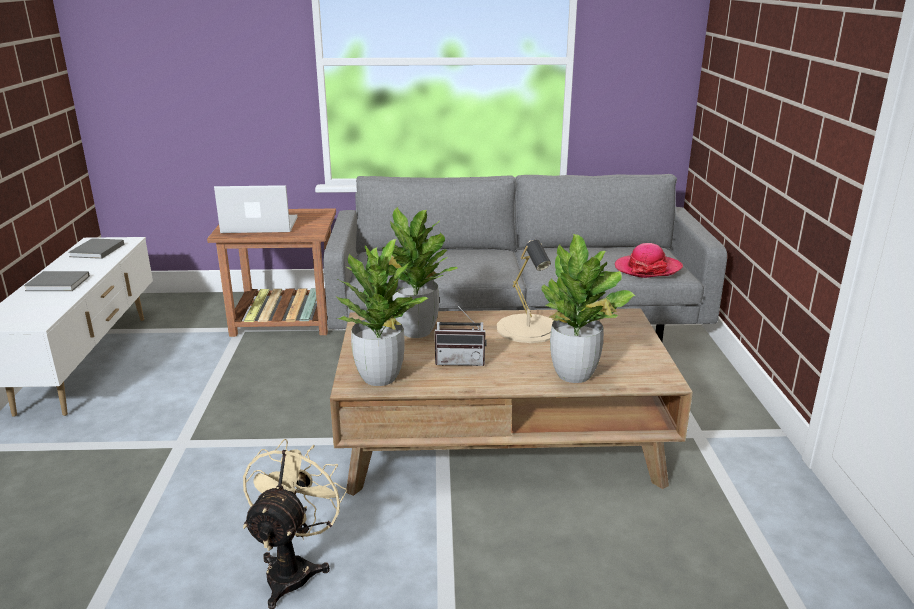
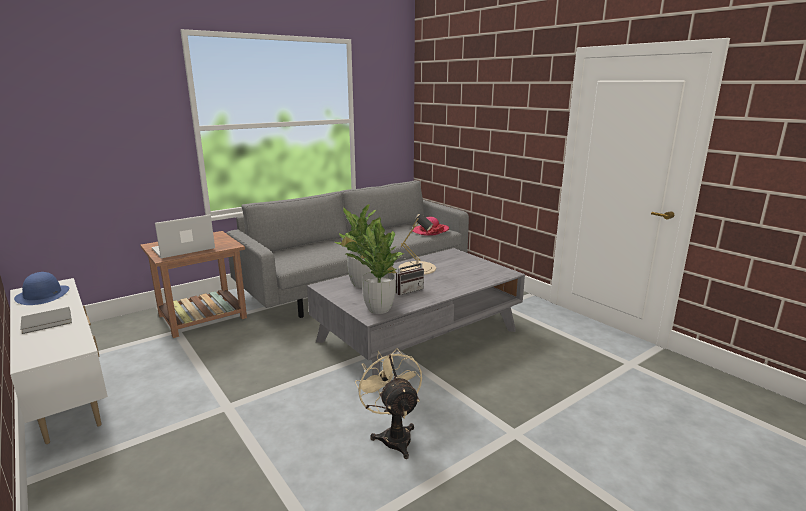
camera: 35 degrees left, 5 degrees down
grey book [68,238,124,259] -> blue hat [14,272,70,305]
brown coffee table [330,308,693,496] -> grey coffee table [307,248,525,375]
potted plant [541,234,635,383] -> none

